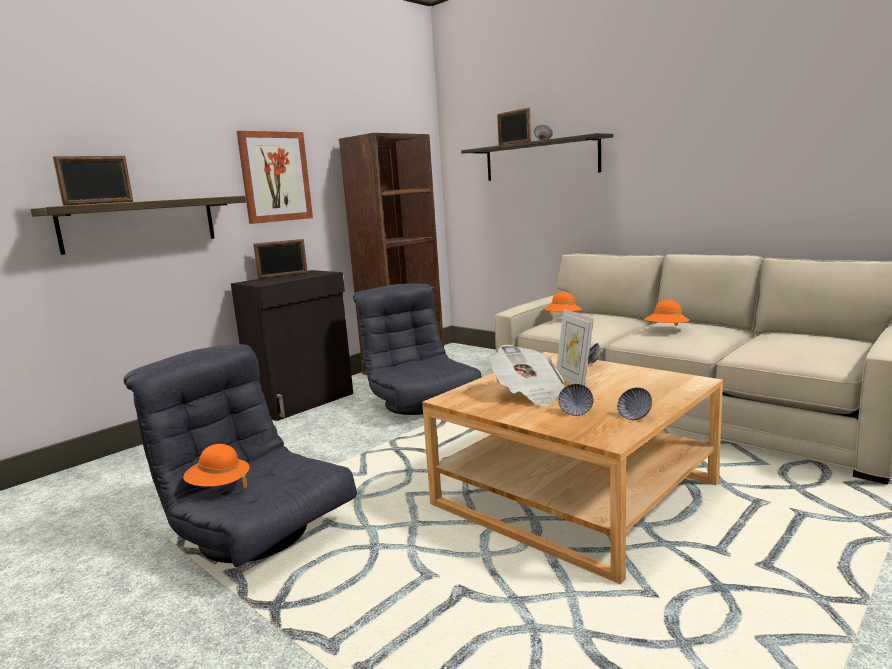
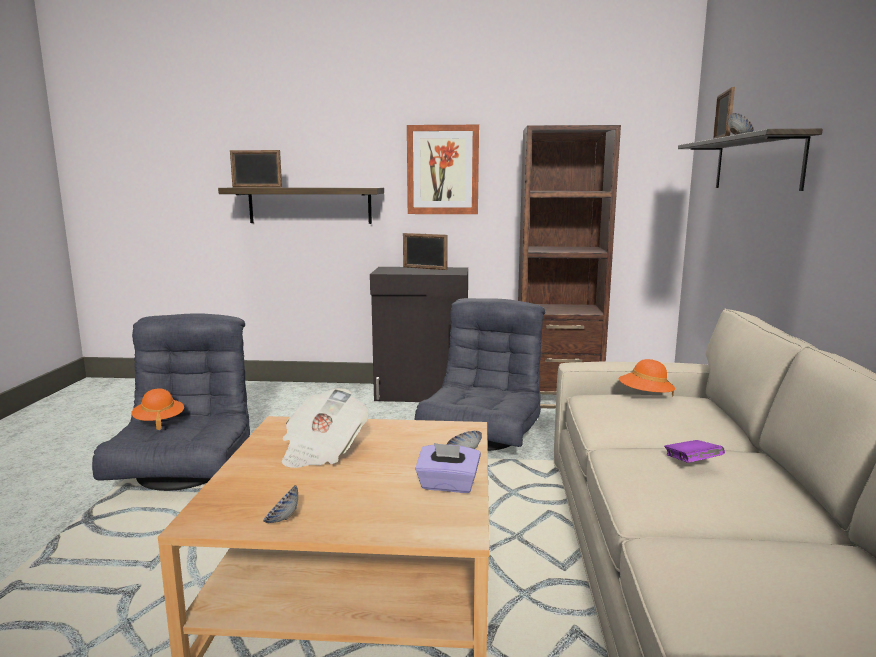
camera: 50 degrees right, 0 degrees up
picture frame [556,309,594,386] -> none
bowl [558,384,593,416] -> none
orange hat [645,300,690,326] -> purple book [664,440,725,463]
none -> purple tissue box [415,443,481,493]

